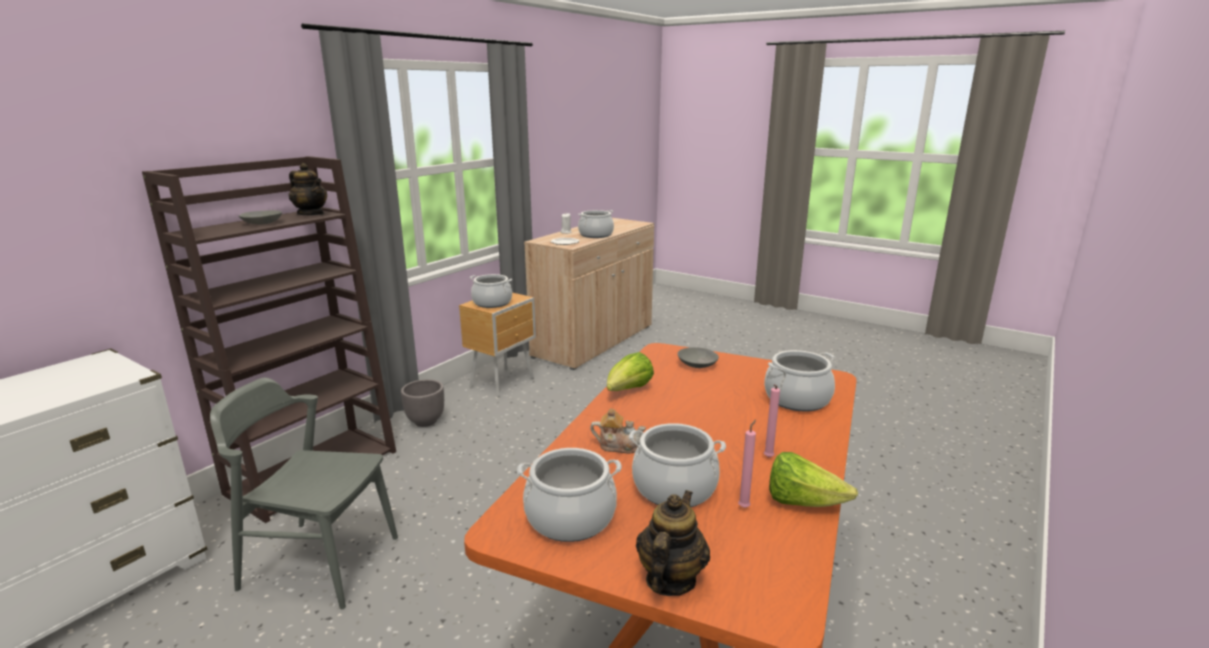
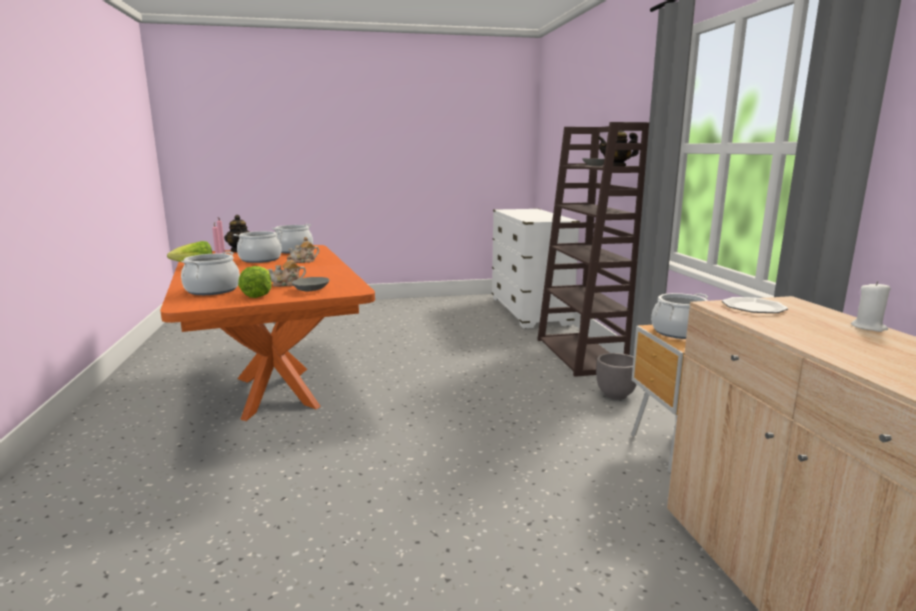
camera: 135 degrees right, 5 degrees down
grey chair [210,378,398,609] -> none
cooking pot [578,210,614,238] -> none
lettuce [607,352,654,391] -> lettuce moved to [238,266,272,298]
none -> teapot [267,255,306,287]

